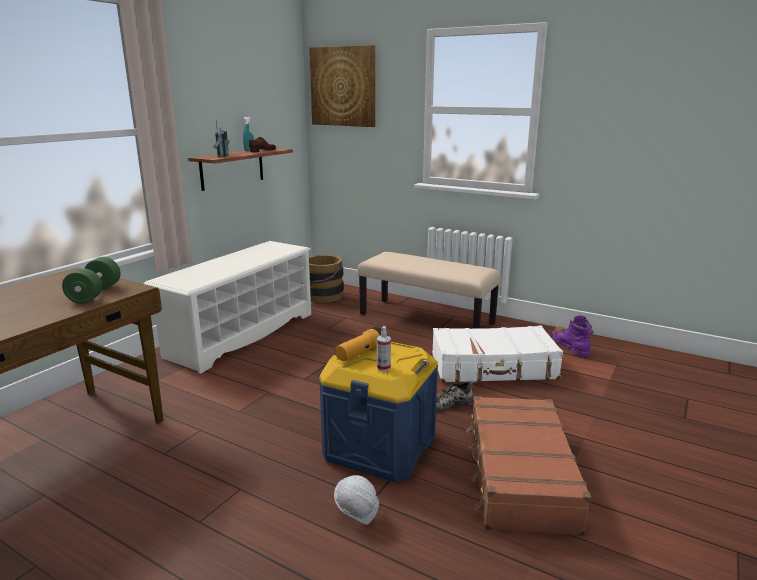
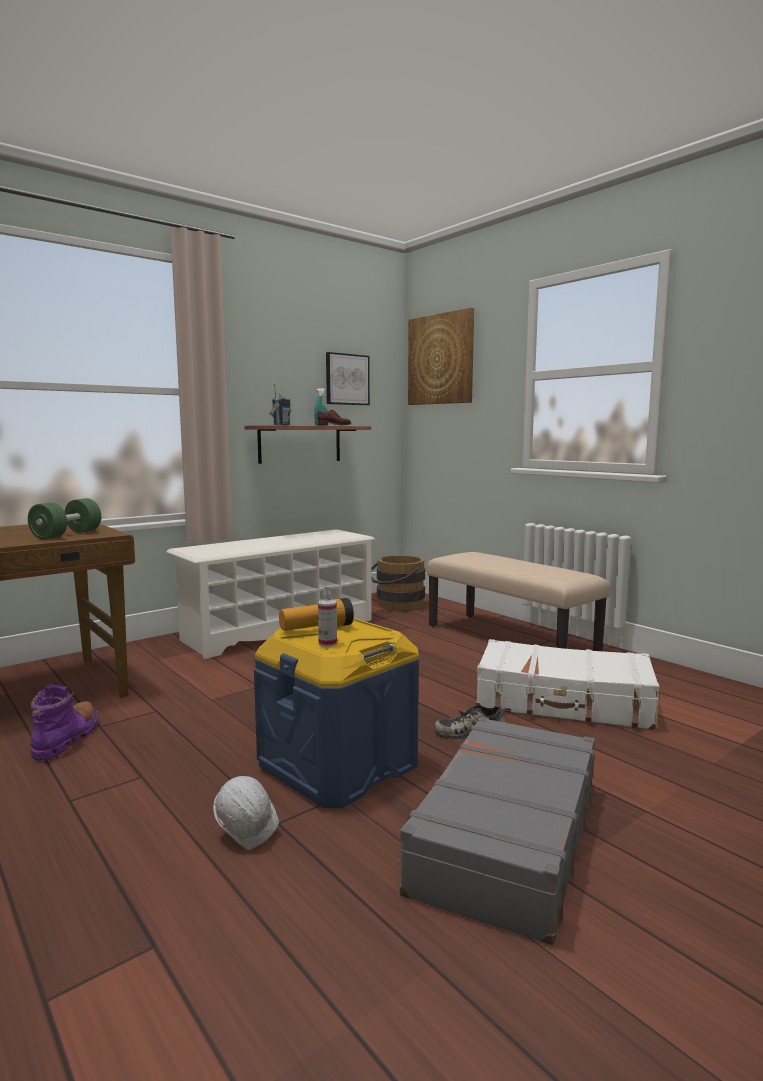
camera: 20 degrees right, 10 degrees down
brown suitcase [466,396,591,536] -> grey suitcase [398,717,595,945]
purple boot [552,316,594,357] -> purple boot moved to [31,684,98,761]
none -> picture [326,352,370,405]

